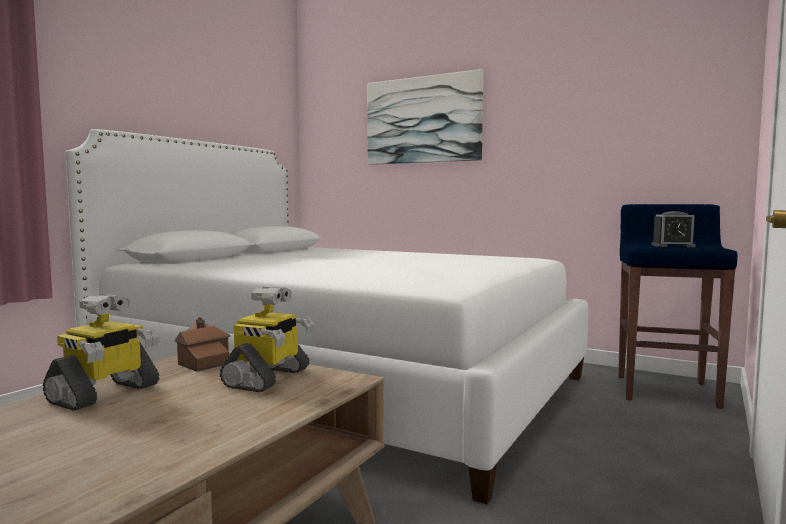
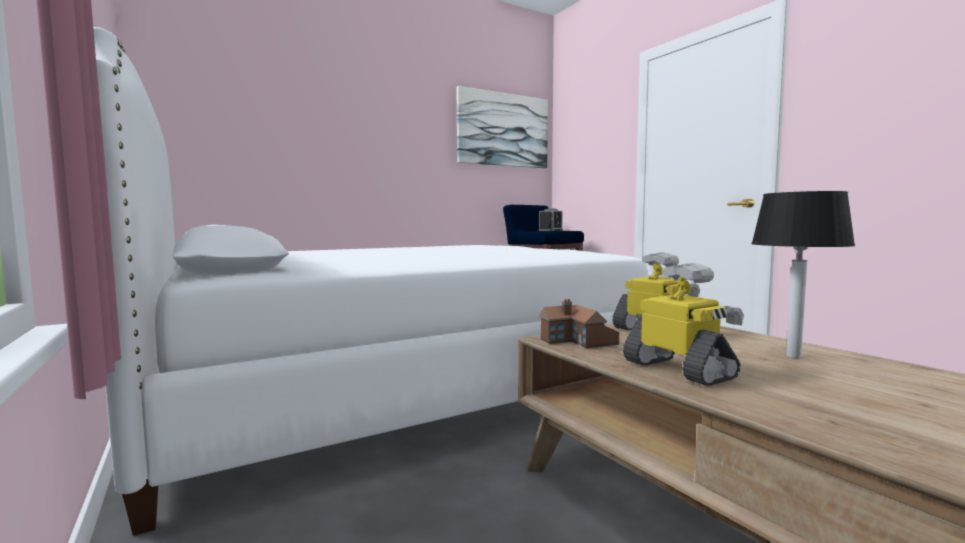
camera: 60 degrees left, 0 degrees up
picture [367,69,483,165] -> picture moved to [457,86,548,168]
none -> table lamp [751,191,855,358]

